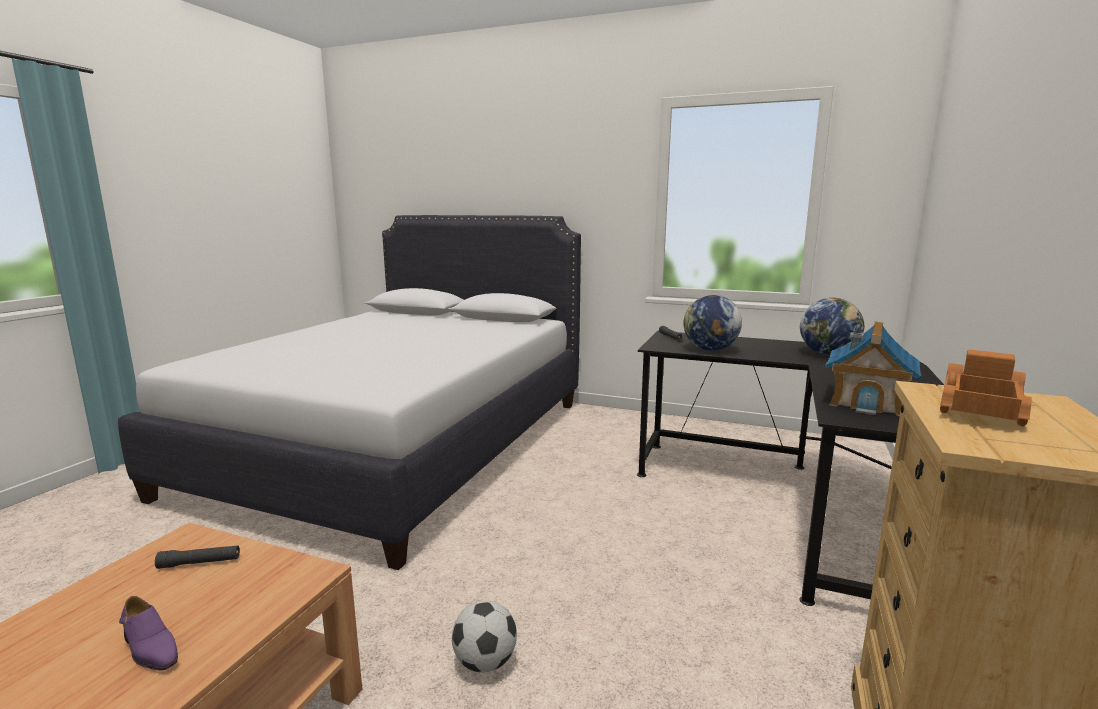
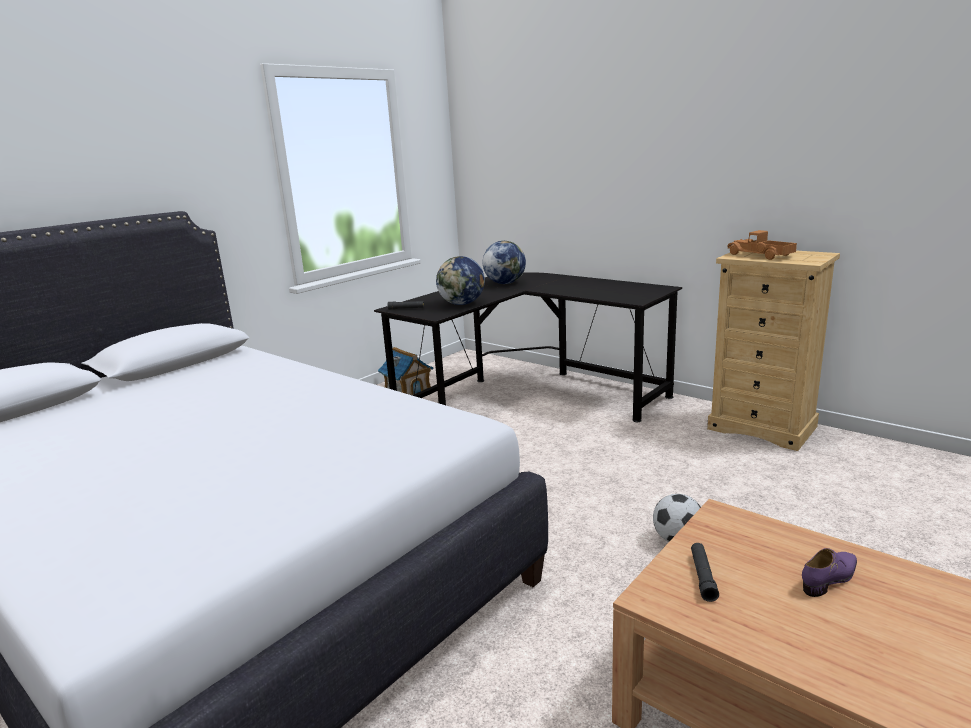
camera: 70 degrees left, 5 degrees up
toy house [825,322,922,416] -> toy house moved to [378,347,434,395]

